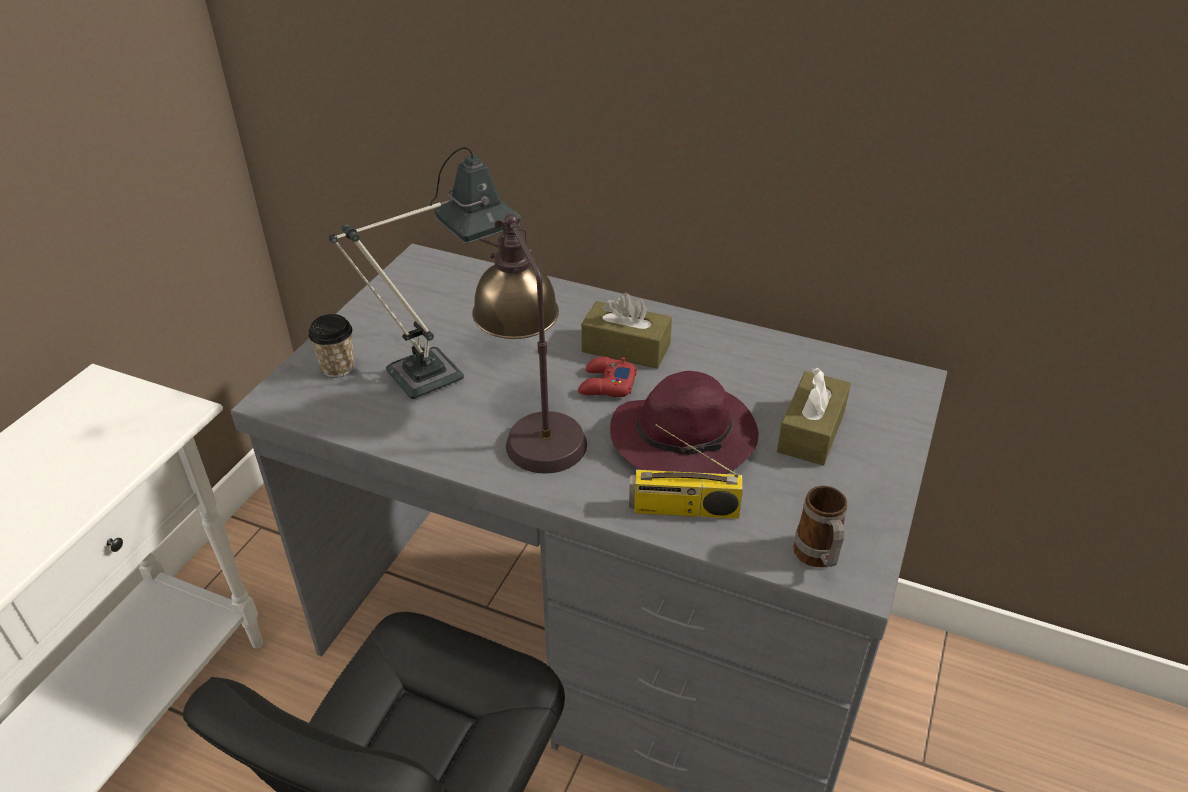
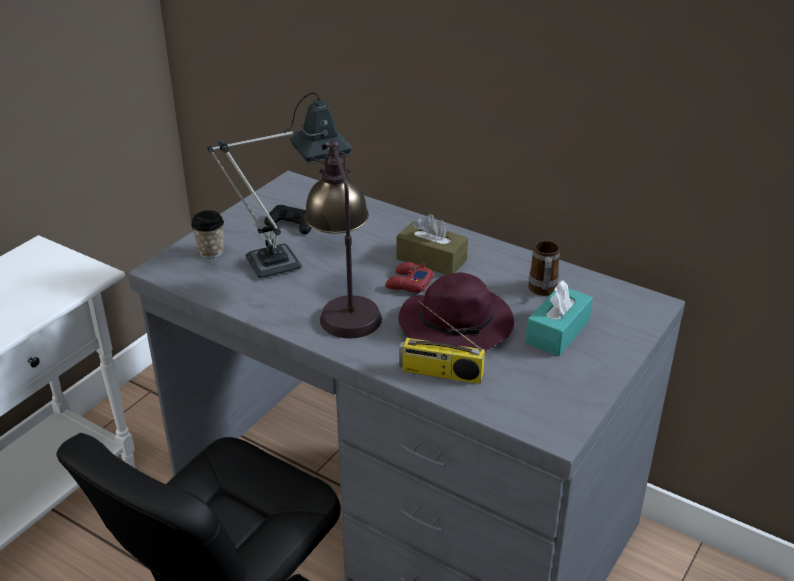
camera: 10 degrees right, 5 degrees down
brown tissue box [777,368,851,466] -> turquoise tissue box [525,281,593,356]
mug [793,486,847,567] -> mug moved to [528,241,560,296]
none -> black game controller [264,205,312,234]

